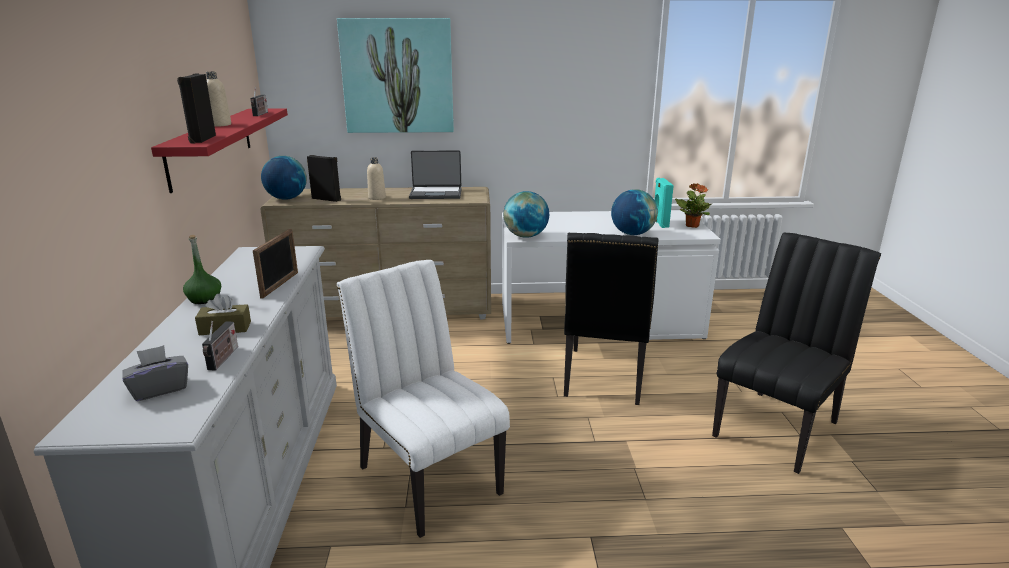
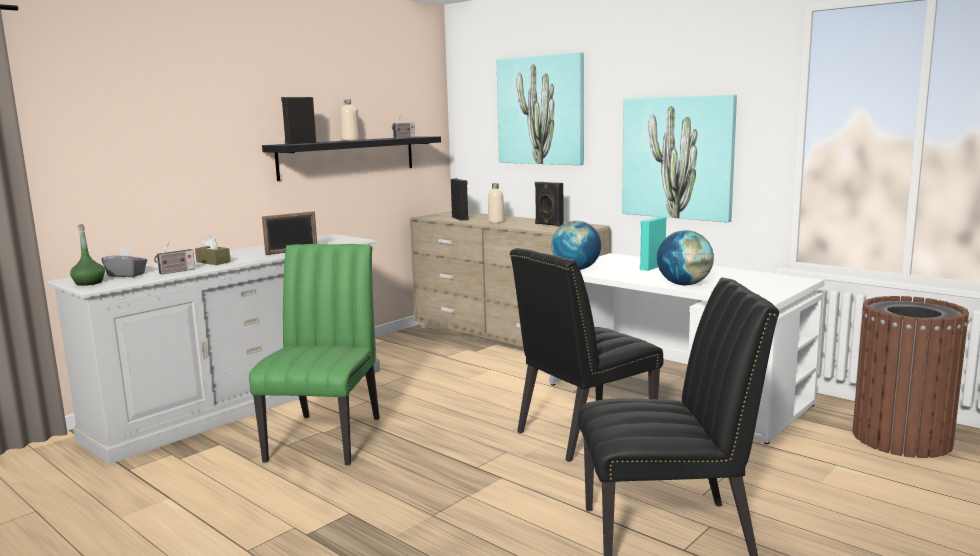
camera: 45 degrees right, 10 degrees down
red shelf [151,109,288,193] -> black shelf [262,136,441,181]
green bottle [183,235,221,304] -> green bottle moved to [70,224,105,286]
globe [261,156,307,200] -> none
white chair [337,260,510,538] -> green chair [249,244,380,465]
laptop [409,150,461,199] -> black speaker [535,182,564,226]
turquoise speaker [655,178,674,228] -> turquoise speaker moved to [640,216,666,271]
potted plant [675,183,712,228] -> none
none -> picture [622,95,737,222]
none -> brown trash can [853,296,969,458]

